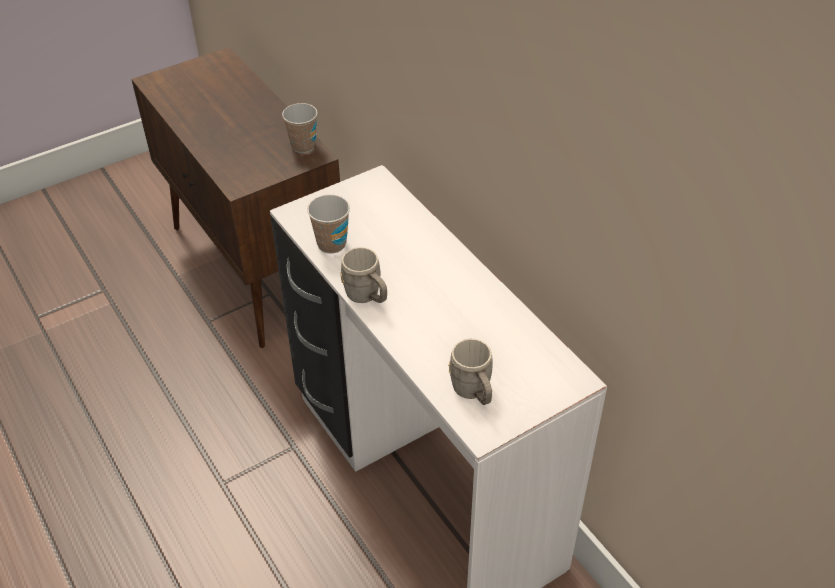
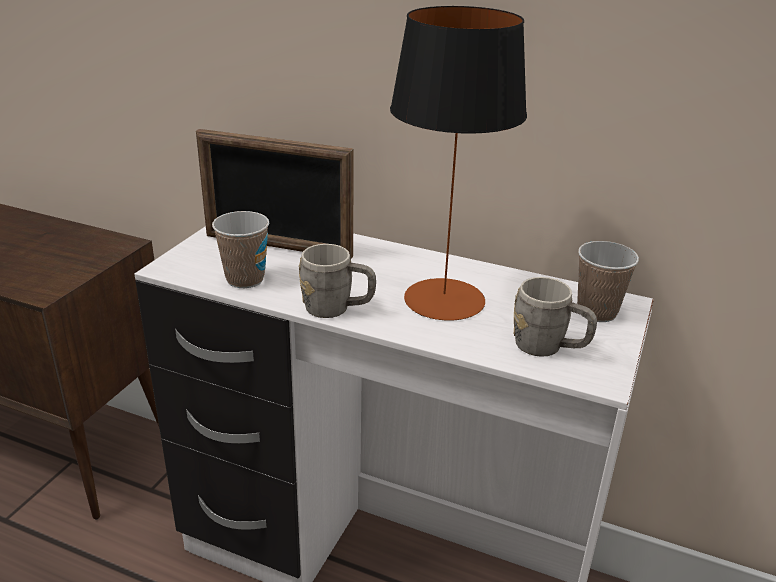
camera: 35 degrees left, 15 degrees down
cup [282,103,318,153] -> cup moved to [577,241,639,322]
none -> picture frame [196,129,354,259]
none -> table lamp [390,6,527,321]

